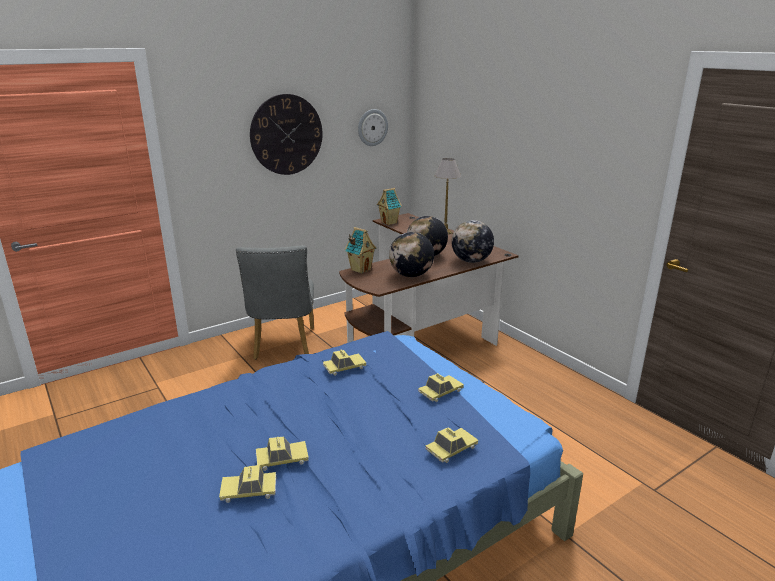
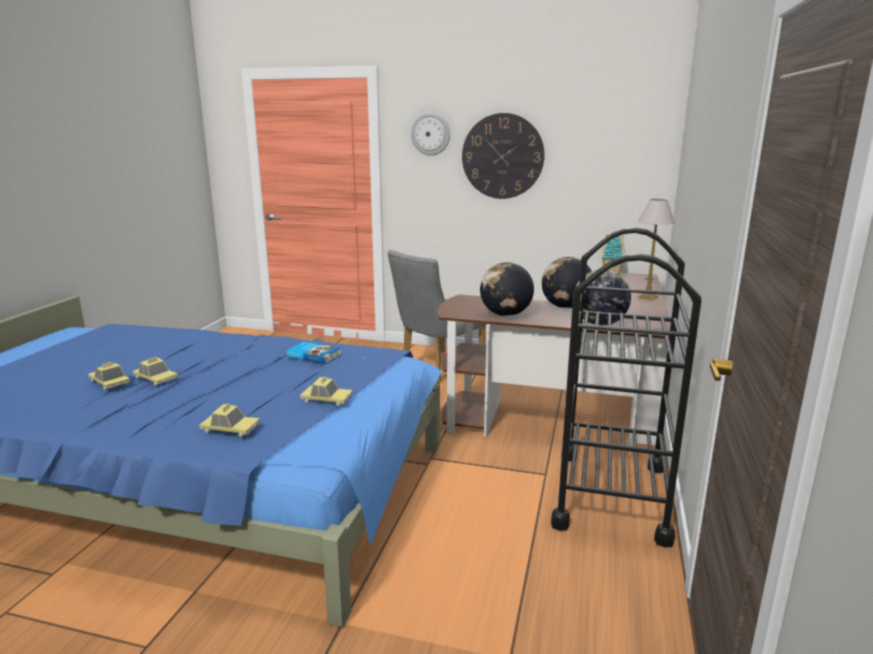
camera: 50 degrees right, 5 degrees down
toy car [323,349,366,376] -> book [286,342,342,364]
toy house [345,227,376,274] -> none
wall clock [358,109,388,146] -> wall clock moved to [411,113,450,156]
none -> black cart [551,227,702,547]

